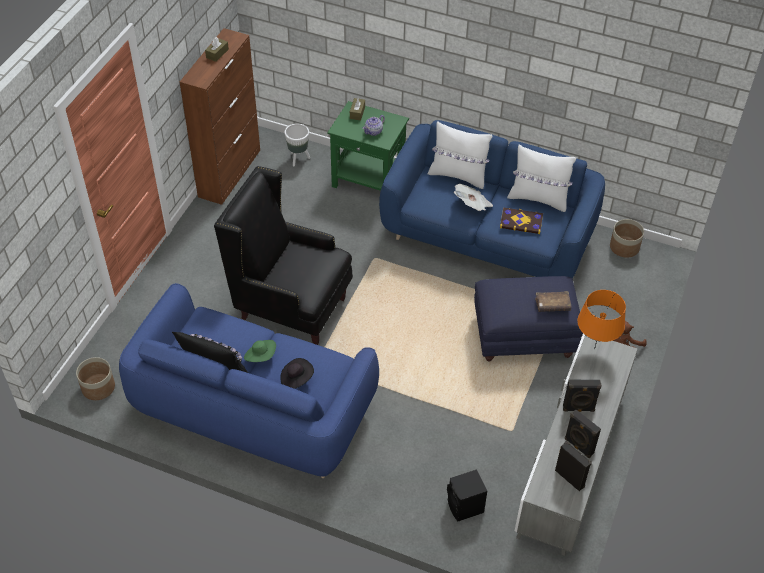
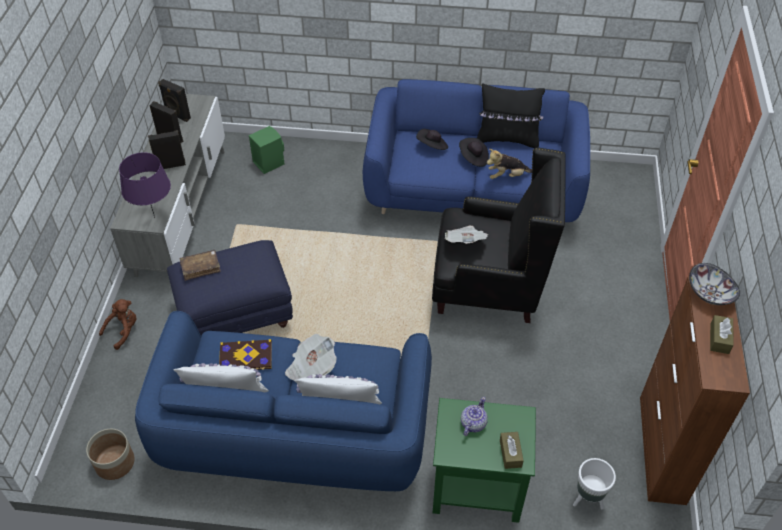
camera: 165 degrees right, 0 degrees up
planter [76,357,115,400] -> none
green hat [244,340,276,362] -> black hat [459,138,489,167]
black speaker [447,469,487,521] -> green speaker [249,126,284,174]
orange table lamp [577,290,626,349] -> purple table lamp [119,152,171,218]
none -> newspaper [445,226,488,244]
none -> plush toy [487,149,532,179]
none -> bowl [689,263,740,305]

